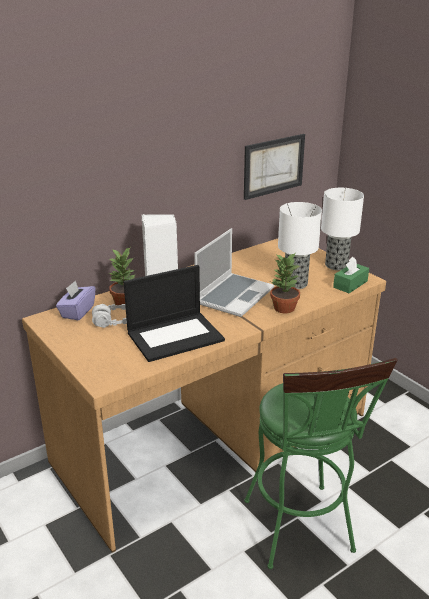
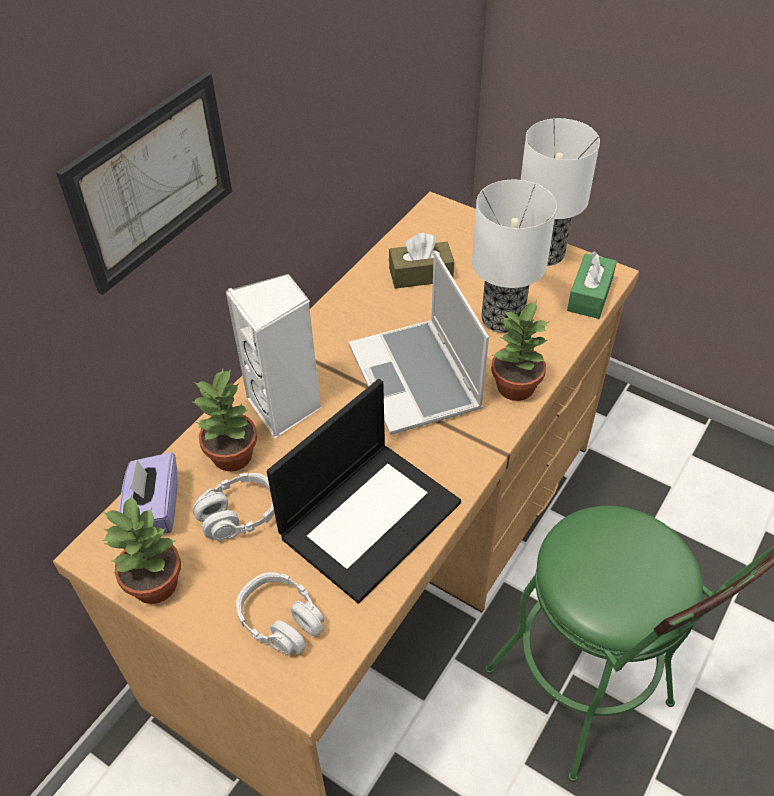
camera: 20 degrees left, 20 degrees up
laptop [194,228,274,317] -> laptop turned 150 degrees clockwise [348,251,489,435]
picture [244,134,305,200] -> picture moved to [56,72,232,295]
none -> potted plant [101,495,181,604]
none -> grey headphones [236,572,324,655]
none -> brown tissue box [389,233,454,289]

